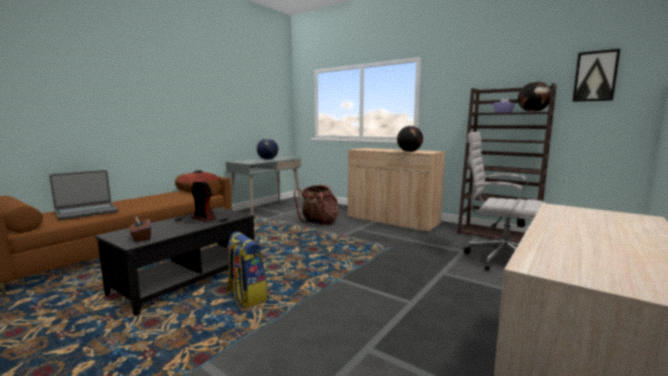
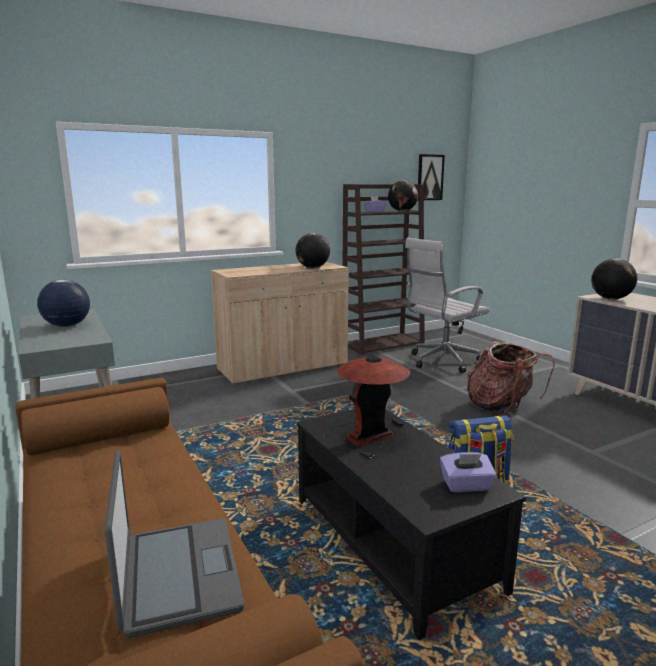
camera: 65 degrees left, 5 degrees up
brown tissue box [129,216,151,242] -> purple tissue box [440,452,496,492]
backpack [294,184,339,225] -> backpack moved to [467,342,555,416]
none -> globe [591,258,637,300]

